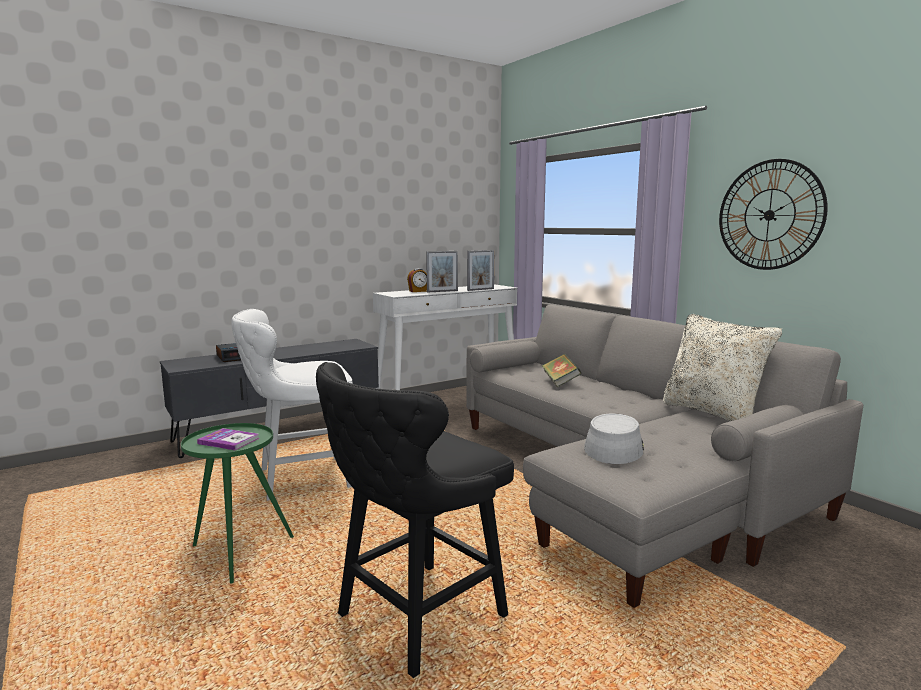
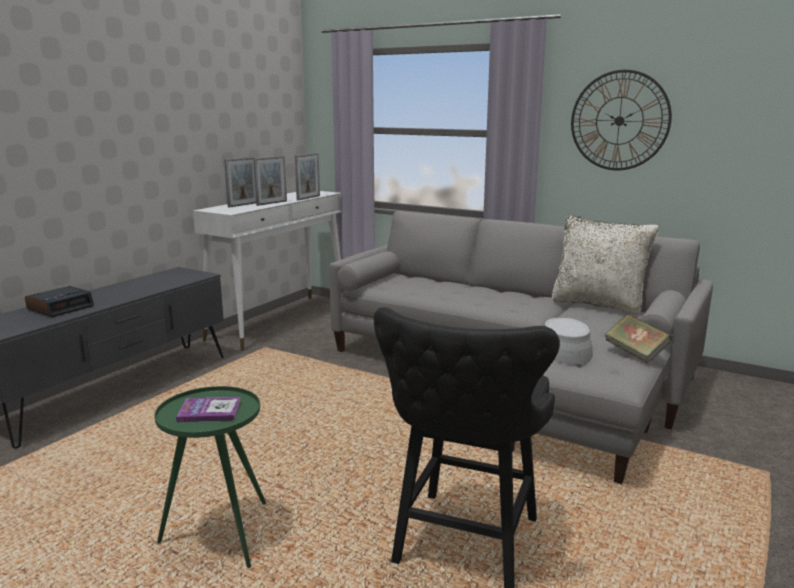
camera: 25 degrees left, 5 degrees up
white stool [231,309,353,501] -> none
alarm clock [407,268,427,292] -> picture frame [224,157,257,207]
book [542,354,581,387] -> book moved to [605,314,672,364]

